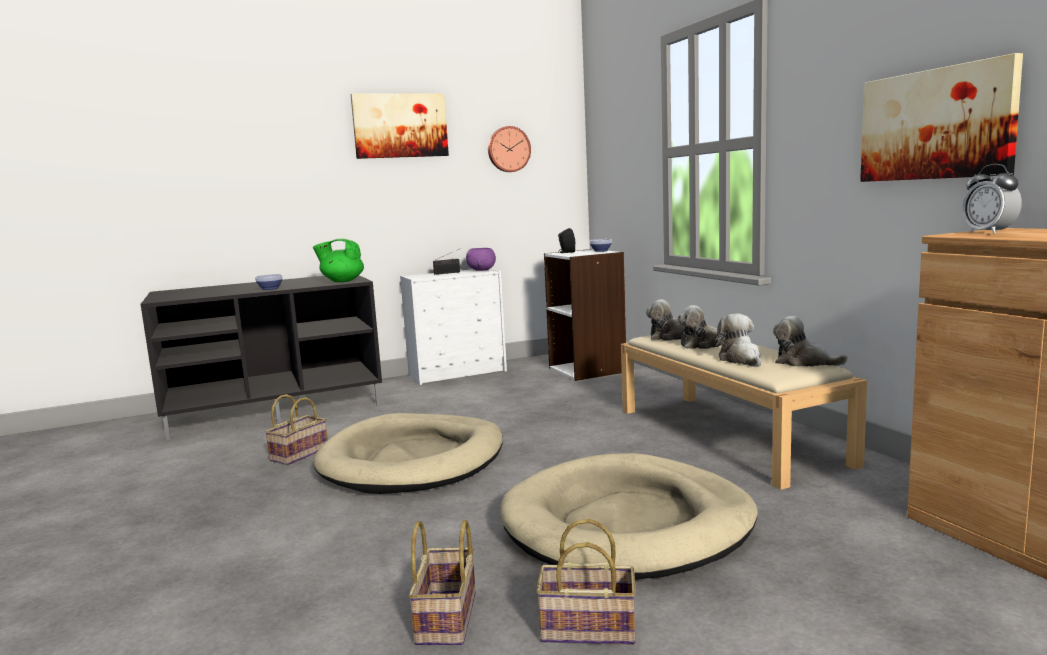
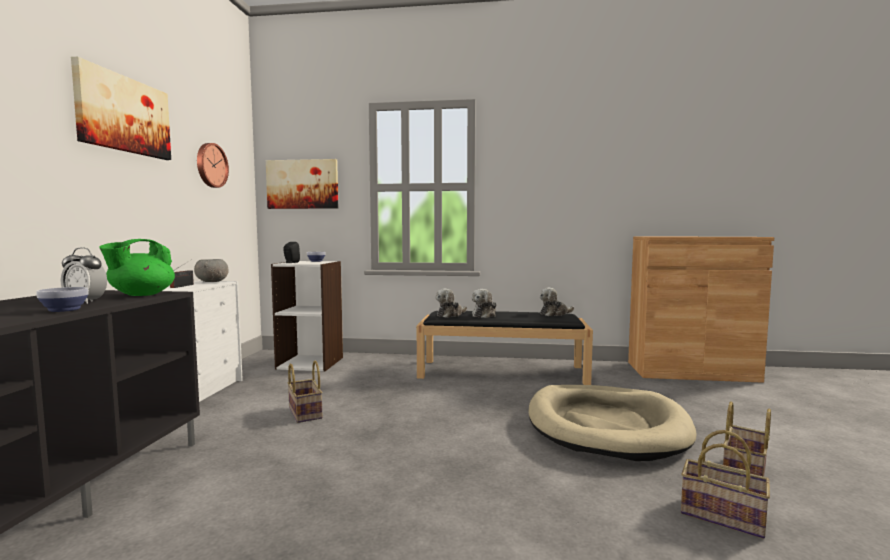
camera: 60 degrees left, 5 degrees down
basket [265,394,328,465] -> basket moved to [288,361,323,423]
beige dog bed [313,413,503,494] -> none
purple bowl [466,248,496,271] -> grey bowl [194,259,229,282]
beige bench [621,335,867,490] -> black bench [416,311,593,385]
plush toy [715,313,761,367] -> none
picture [860,53,1023,182] -> picture moved to [266,159,338,209]
alarm clock [962,164,1022,234] -> alarm clock moved to [61,247,107,304]

